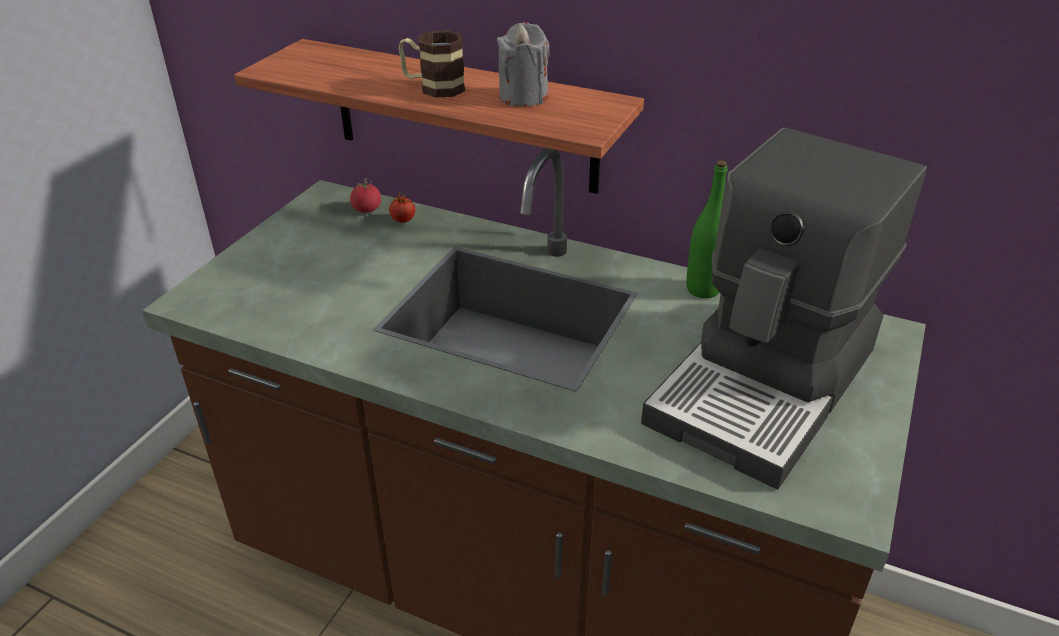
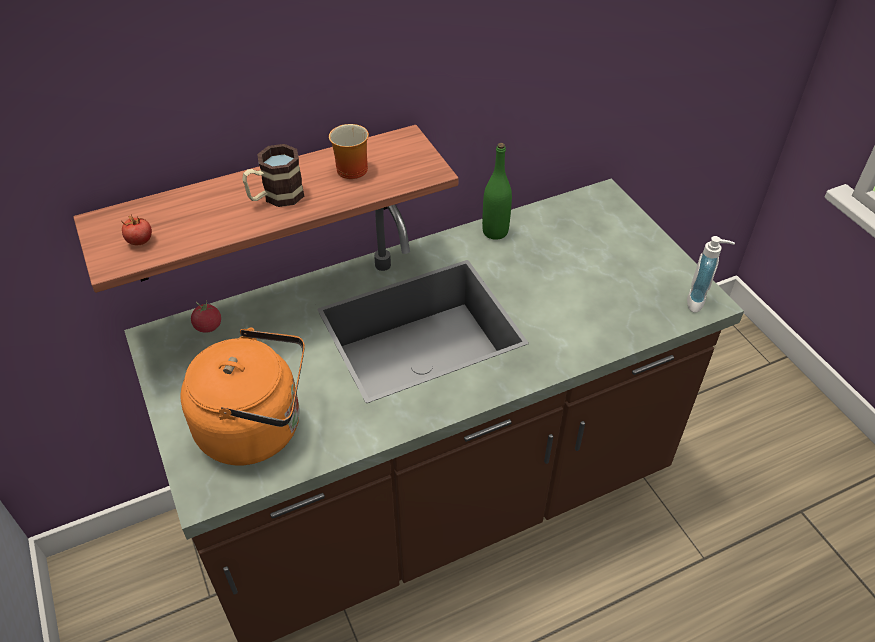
camera: 50 degrees left, 10 degrees up
tomato [389,192,415,223] -> tomato moved to [120,214,152,245]
grey candle [497,22,550,107] -> mug [329,124,369,179]
coffee machine [641,127,927,489] -> none
none -> orange kettle [181,327,305,465]
none -> soap dispenser [687,236,735,313]

